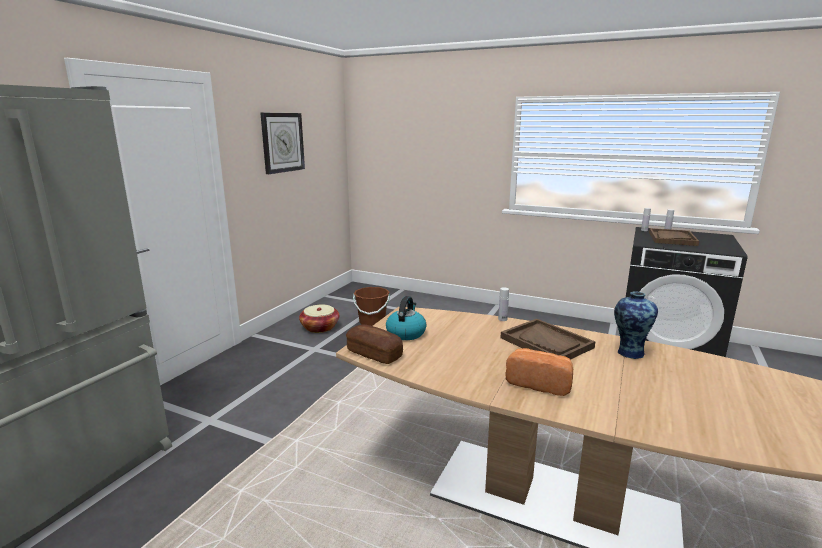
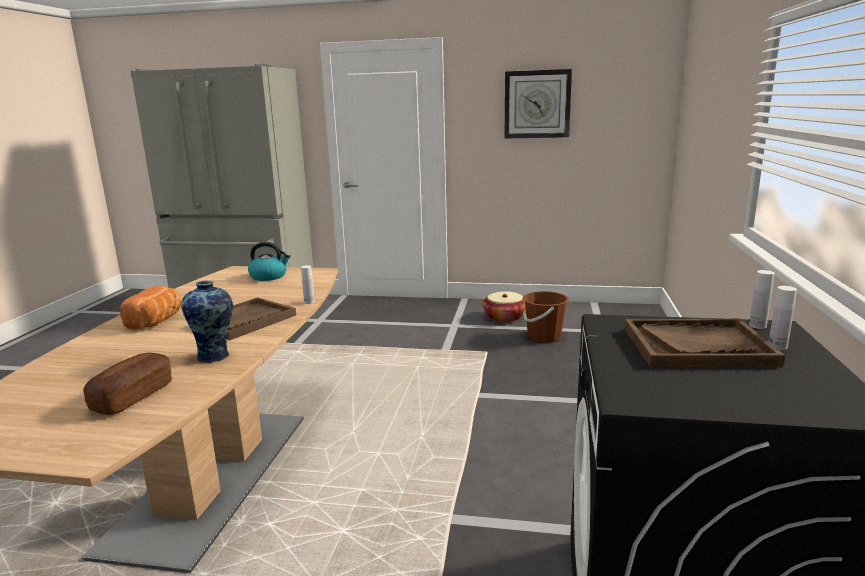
camera: 75 degrees right, 0 degrees up
bread [346,324,403,364] -> bread moved to [83,353,172,415]

